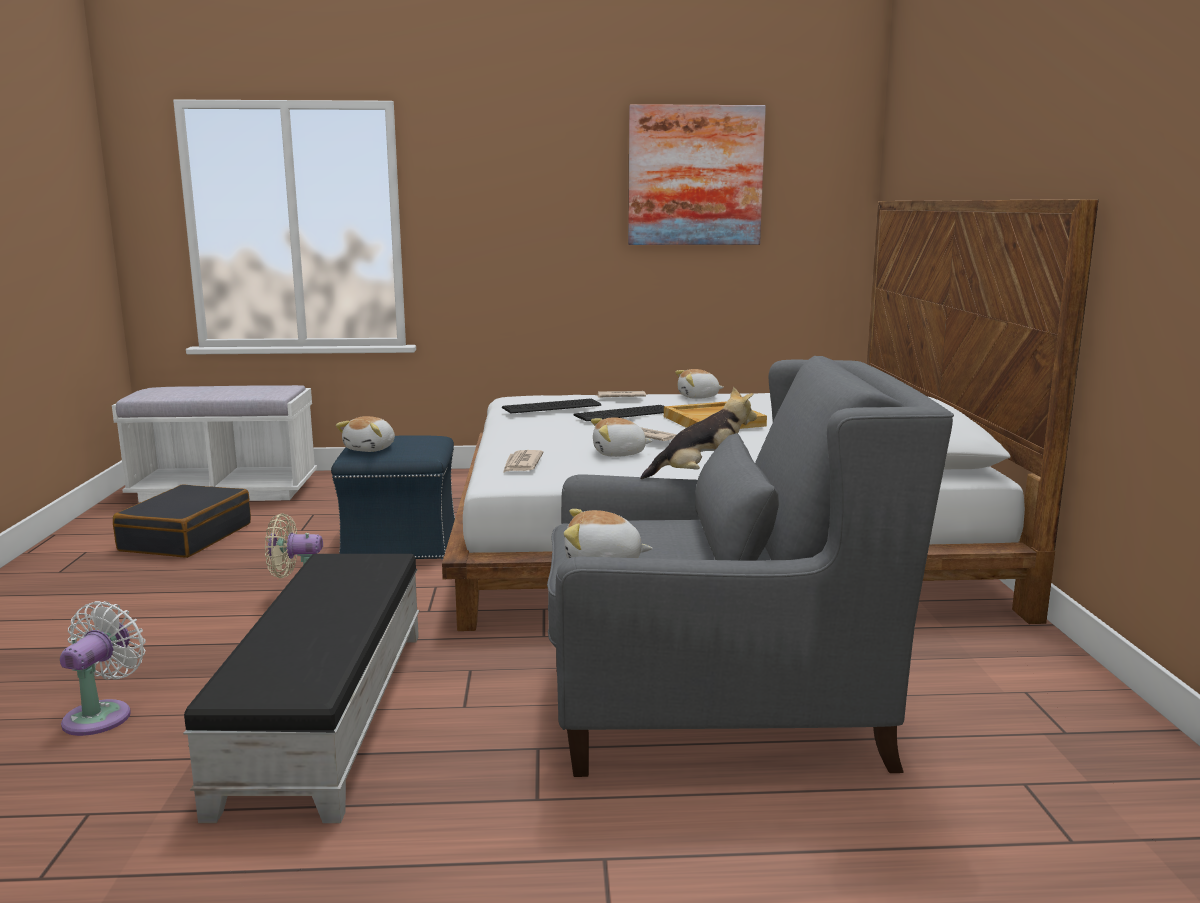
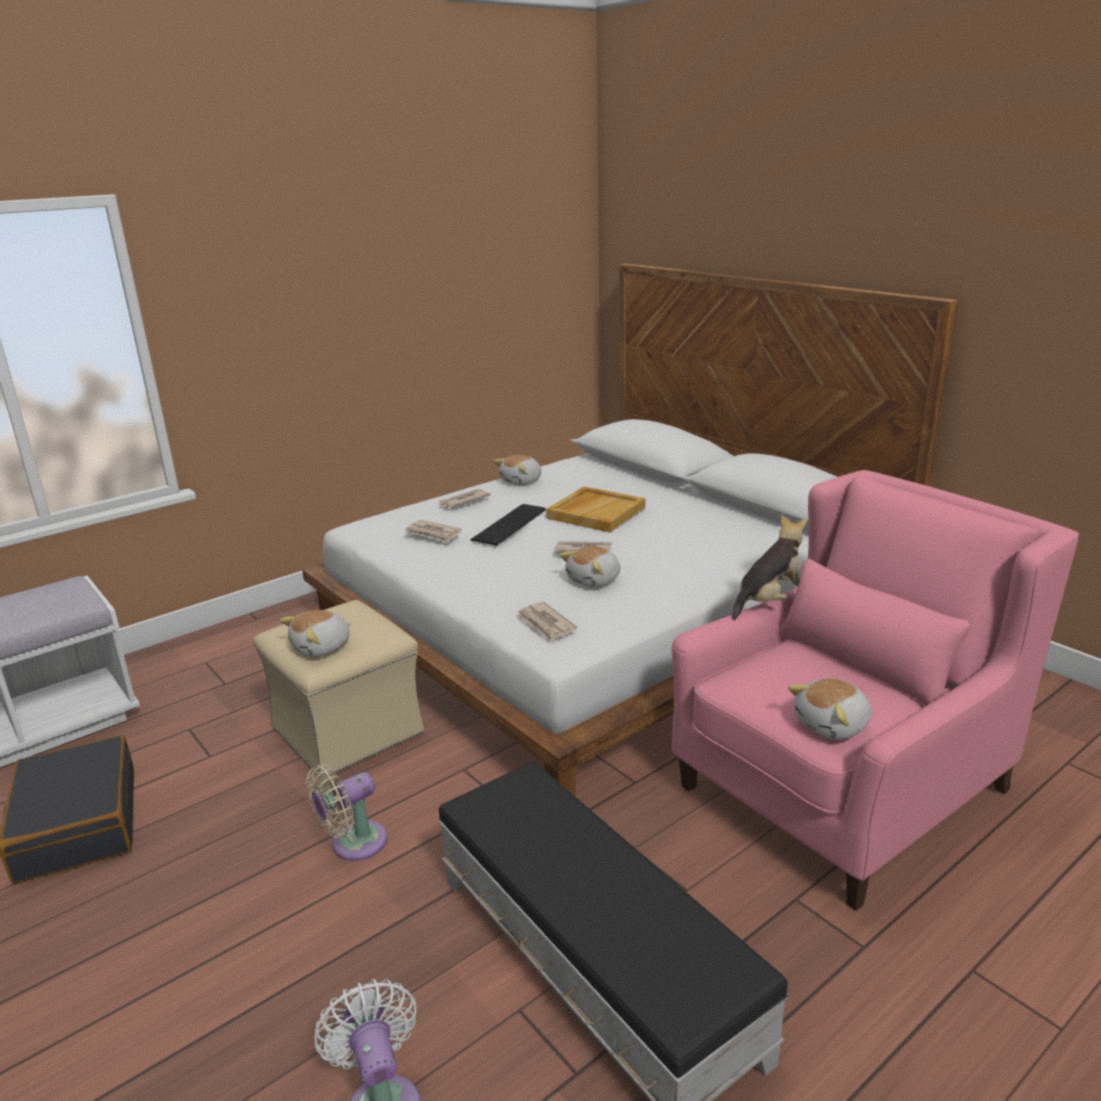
camera: 35 degrees left, 10 degrees up
blue ottoman [331,435,455,559] -> beige ottoman [254,600,425,776]
plush toy [336,416,395,452] -> plush toy turned 60 degrees clockwise [280,610,351,657]
keyboard [502,399,601,413] -> newspaper [405,520,461,543]
grey armchair [547,356,954,777] -> pink armchair [672,470,1079,911]
picture [628,104,766,245] -> none

